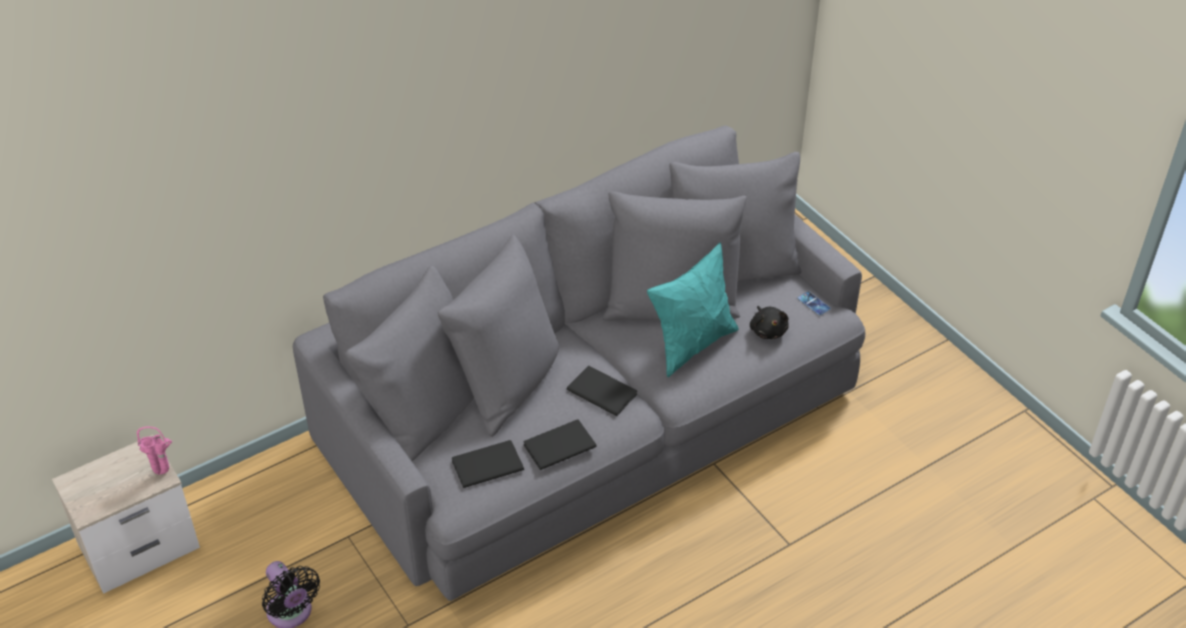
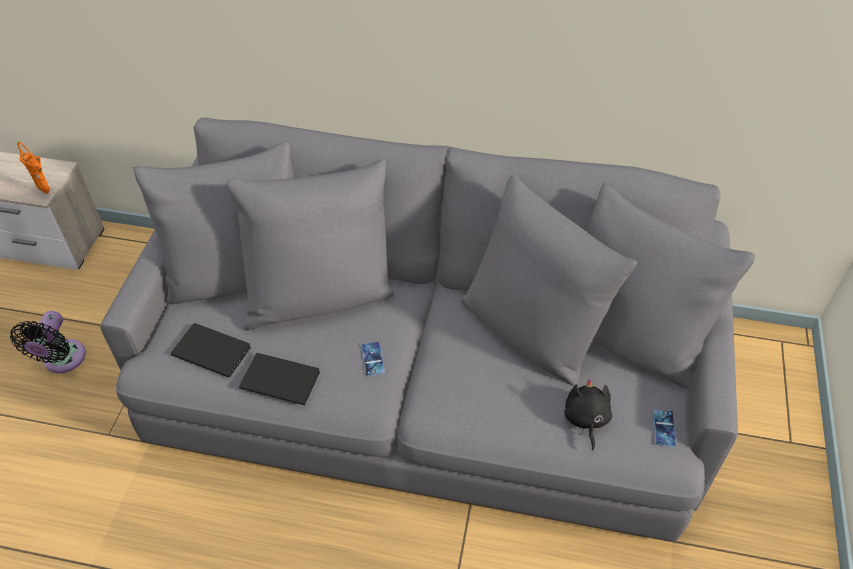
camera: 45 degrees right, 5 degrees up
pink vase [137,426,172,475] -> orange vase [17,142,50,193]
black book [566,366,637,416] -> phone [361,342,385,376]
turquoise pillow [647,243,739,377] -> none
black plush toy [750,306,789,339] -> black plush toy turned 150 degrees clockwise [564,378,612,451]

